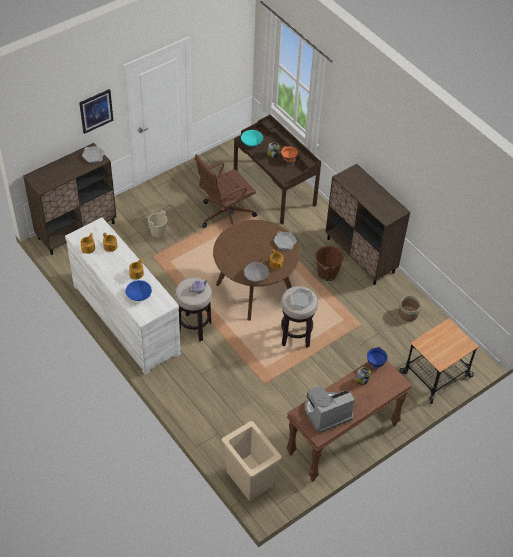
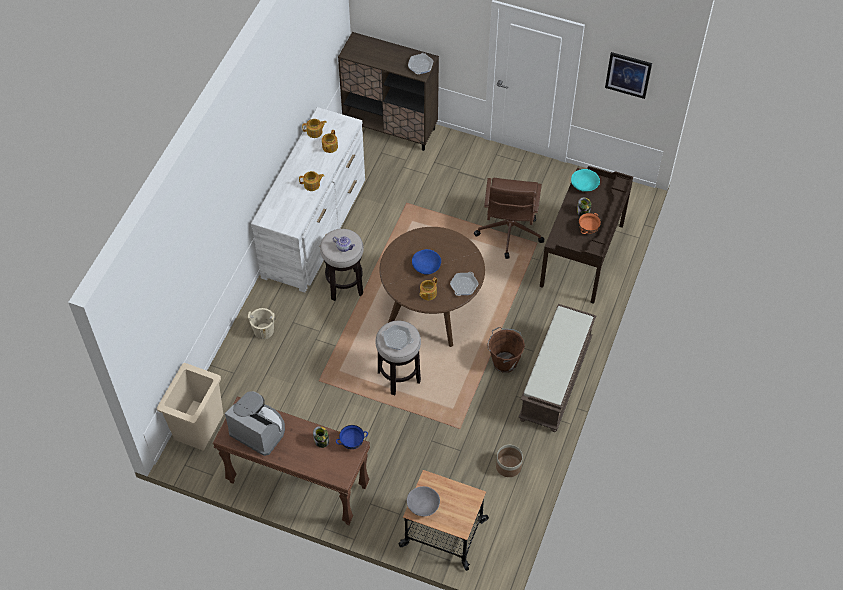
camera: 60 degrees right, 5 degrees up
picture [79,89,113,134] -> picture moved to [605,52,652,99]
blue bowl [125,280,152,301] -> blue bowl moved to [412,249,441,274]
beige bucket [148,210,168,238] -> beige bucket moved to [248,308,276,339]
brown office chair [195,154,257,228] -> brown office chair turned 105 degrees counterclockwise [474,178,544,259]
grey bowl [244,262,269,282] -> grey bowl moved to [407,486,440,516]
brown cabinet [325,164,410,285] -> brown bench [518,304,596,432]

